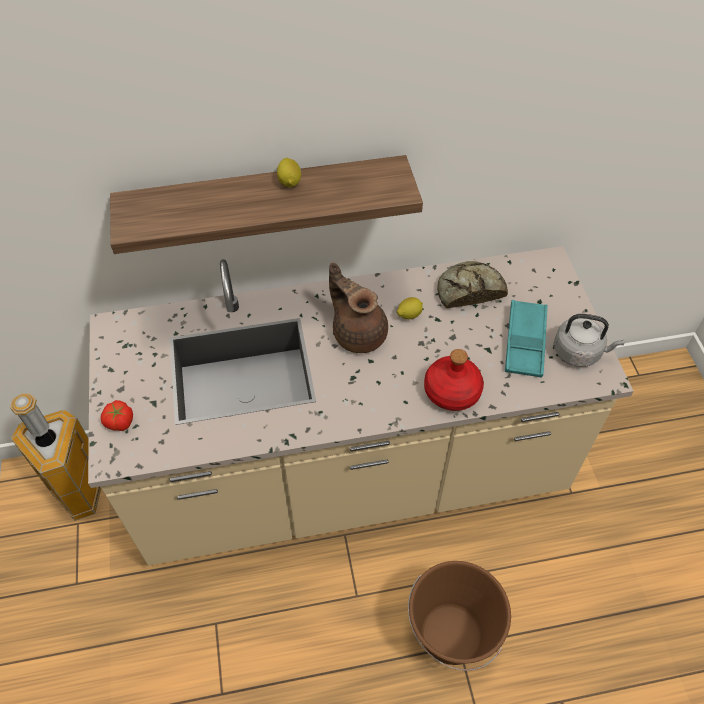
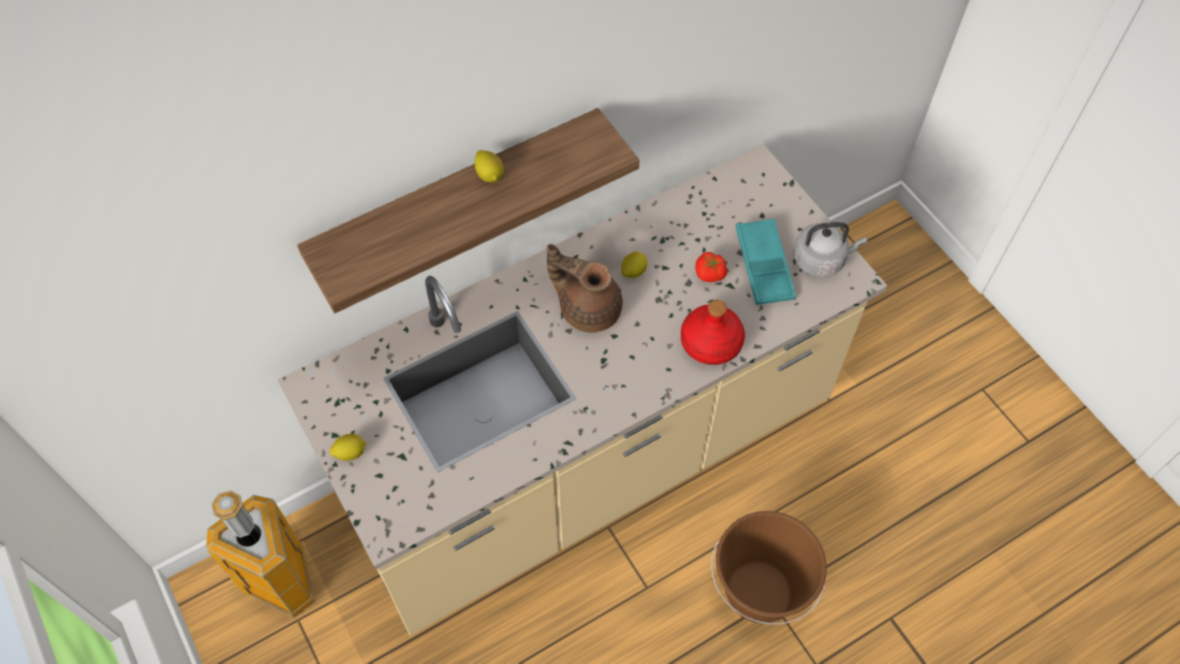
camera: 20 degrees left, 5 degrees up
tomato [101,400,133,431] -> tomato moved to [695,252,728,282]
bread [437,261,508,309] -> none
none -> lemon [329,434,366,461]

